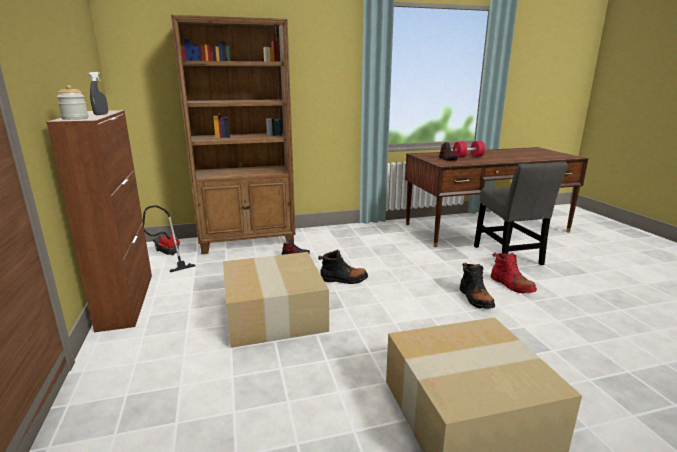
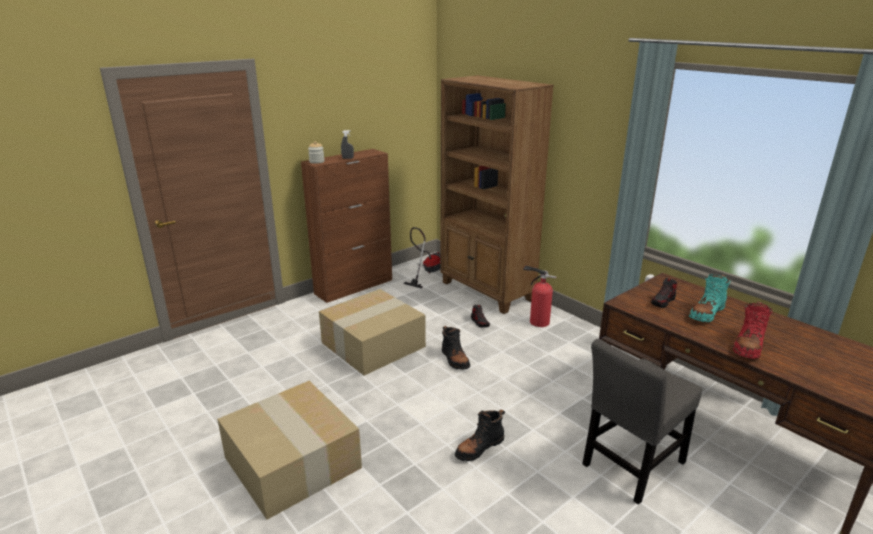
camera: 65 degrees right, 5 degrees up
red dumbbell [453,141,485,158] -> turquoise boot [689,274,731,322]
red boot [491,253,537,293] -> red boot moved to [733,301,773,359]
none -> fire extinguisher [523,265,556,327]

